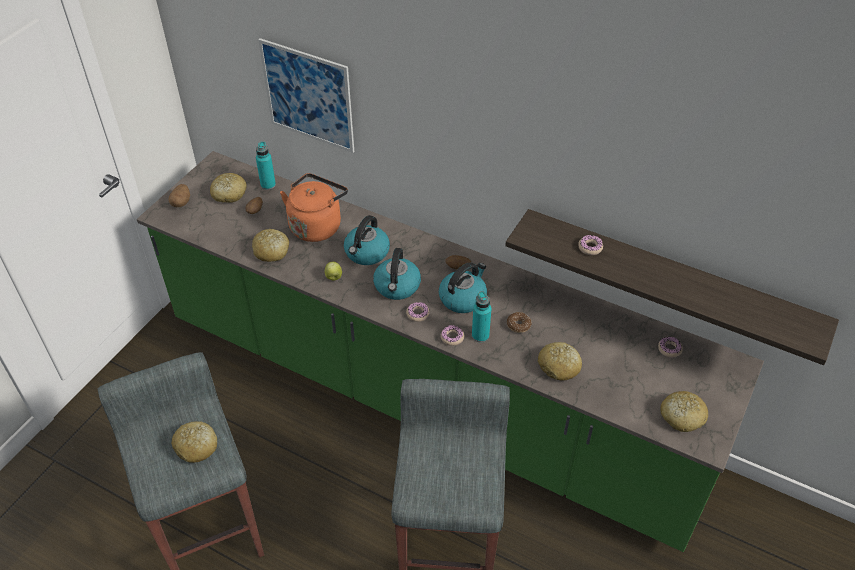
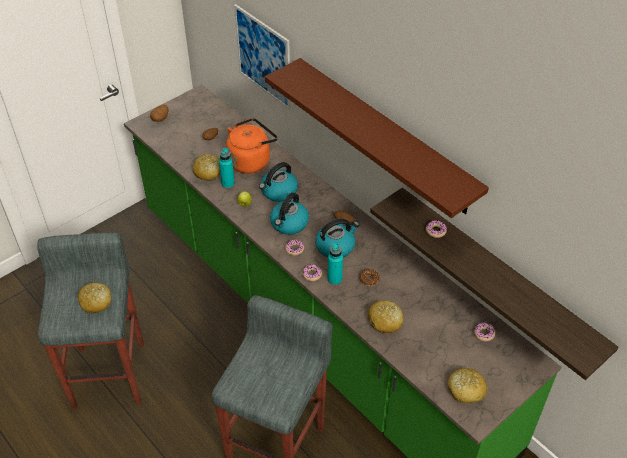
camera: 20 degrees right, 0 degrees up
bread [210,173,247,203] -> none
turquoise bottle [256,141,276,190] -> turquoise bottle moved to [219,148,235,189]
none -> brown shelf [265,58,489,218]

